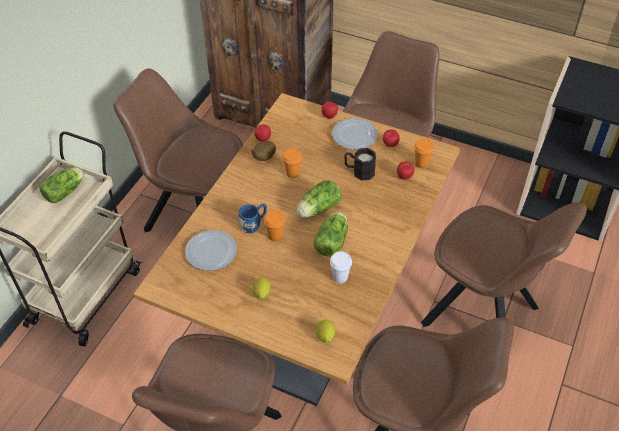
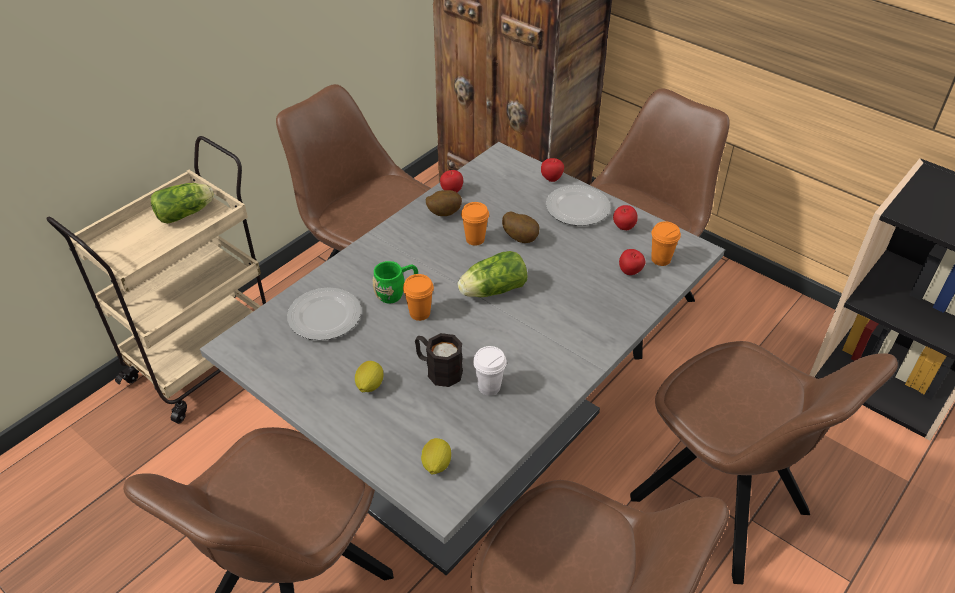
camera: 15 degrees right, 5 degrees down
brown dining table [134,93,460,406] -> grey dining table [200,142,725,576]
blue mug [238,203,267,233] -> green mug [373,261,418,303]
lettuce [313,212,348,257] -> none
black mug [344,148,376,180] -> black mug moved to [415,333,463,387]
none -> potato [502,211,539,243]

